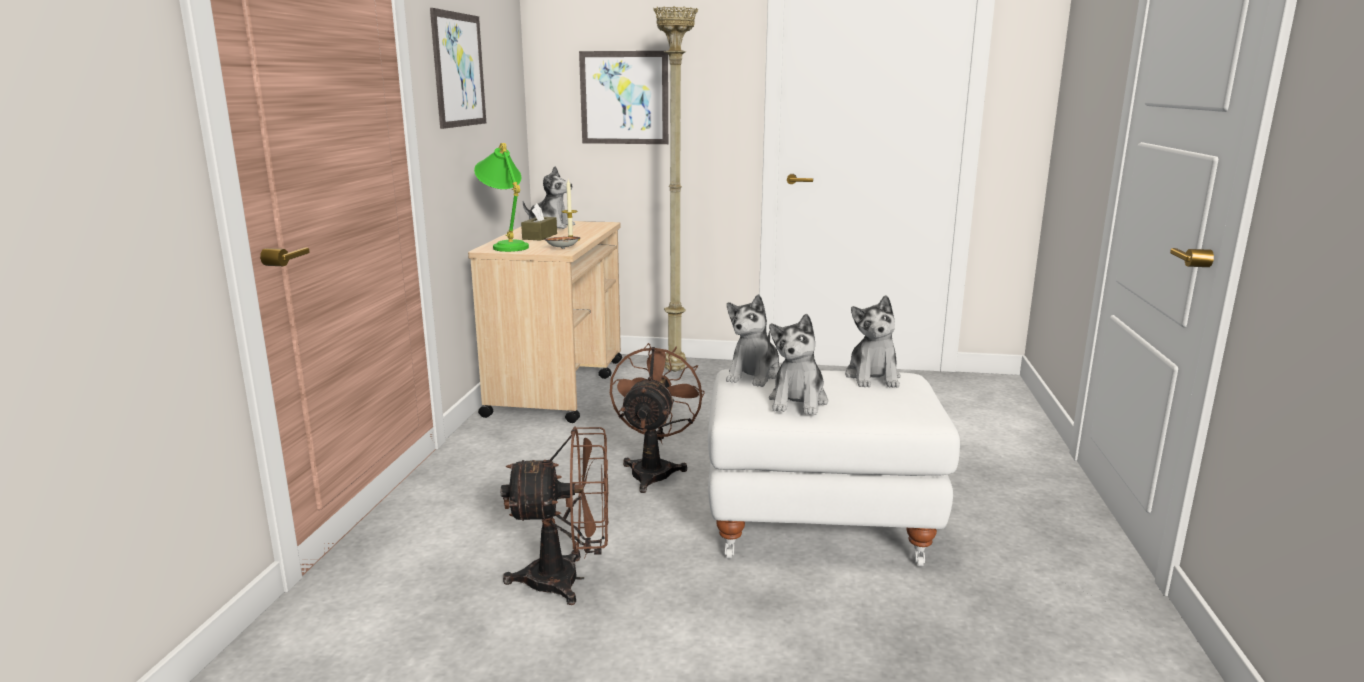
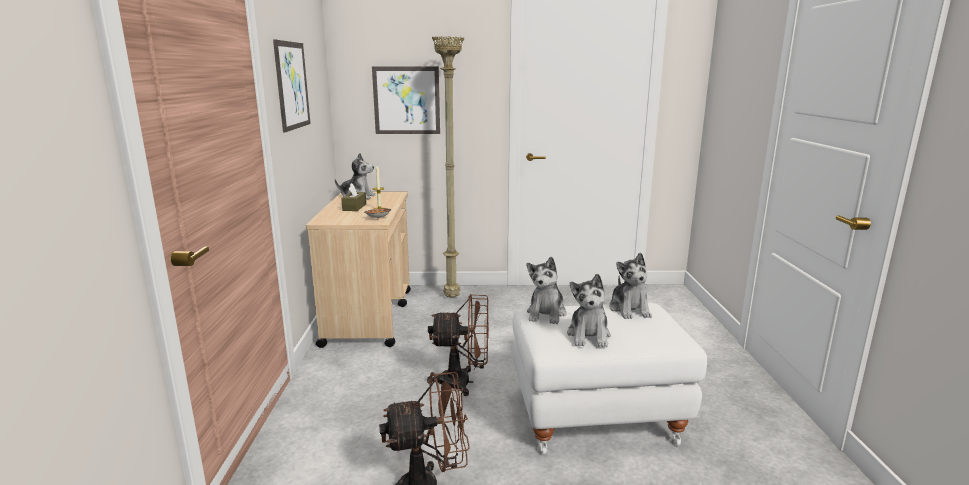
camera: 10 degrees left, 0 degrees up
green table lamp [474,143,529,252] -> none
brown fan [610,343,705,493] -> brown fan turned 90 degrees clockwise [427,294,489,396]

